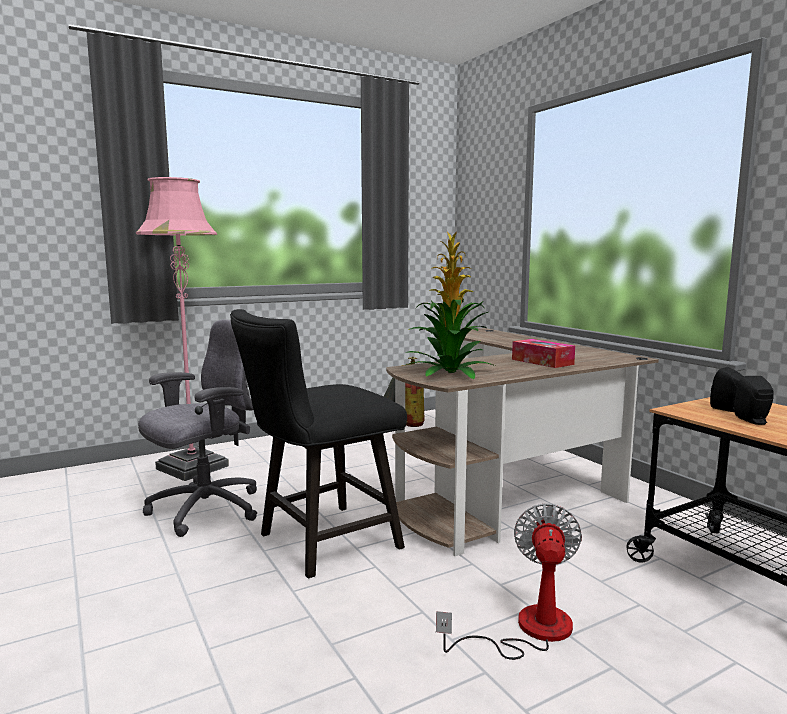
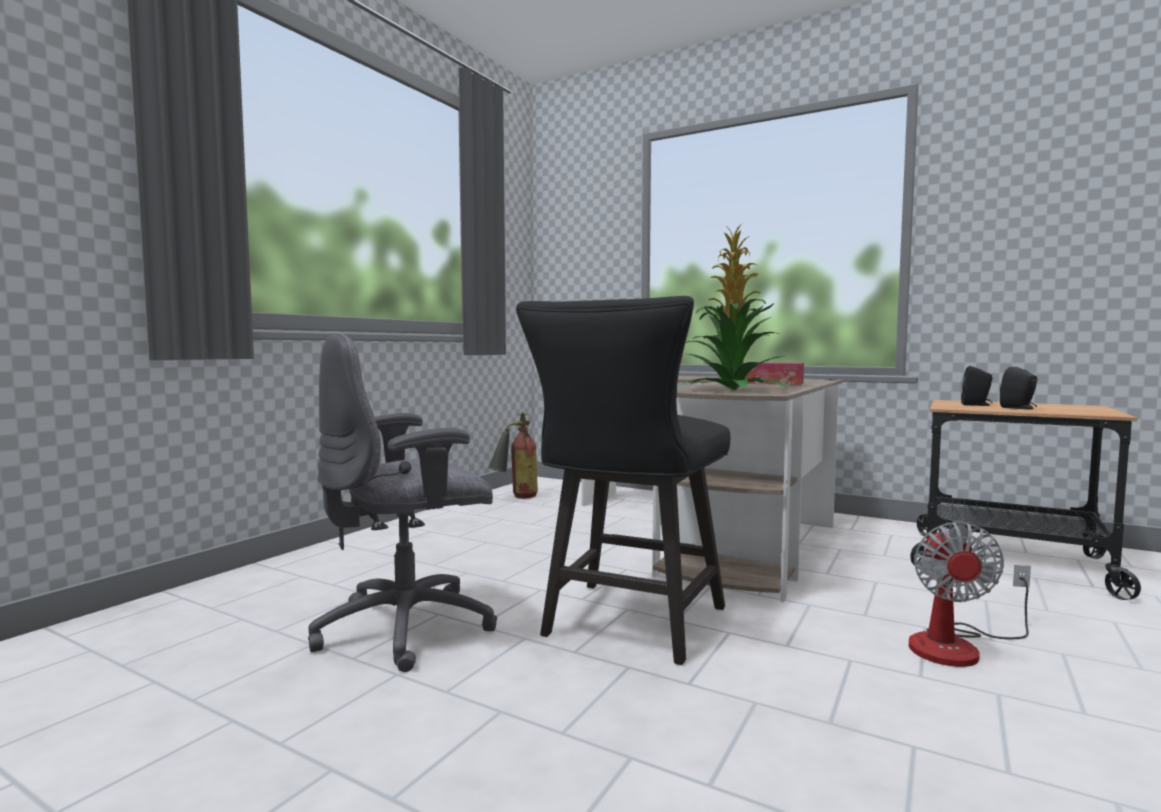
camera: 30 degrees left, 5 degrees down
pink floor lamp [136,177,229,481] -> none
grey office chair [138,319,257,537] -> grey office chair turned 135 degrees counterclockwise [308,333,497,672]
fan [436,503,582,660] -> fan turned 150 degrees counterclockwise [909,522,1031,667]

